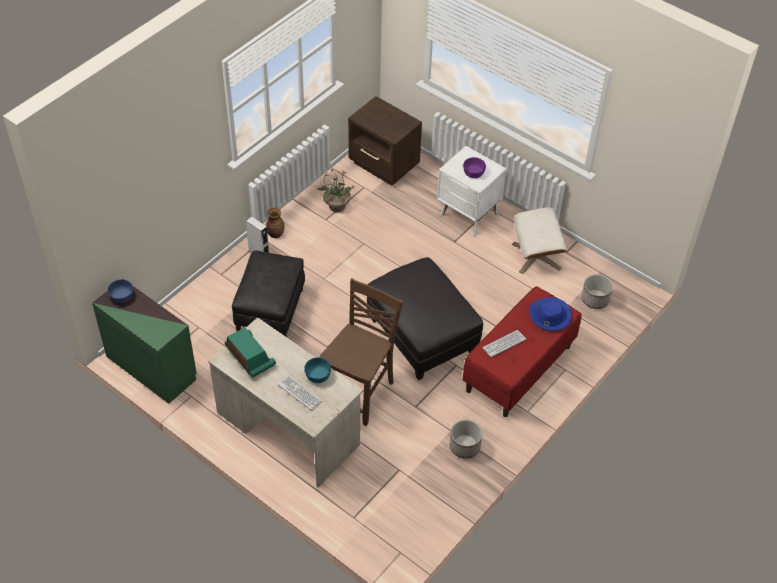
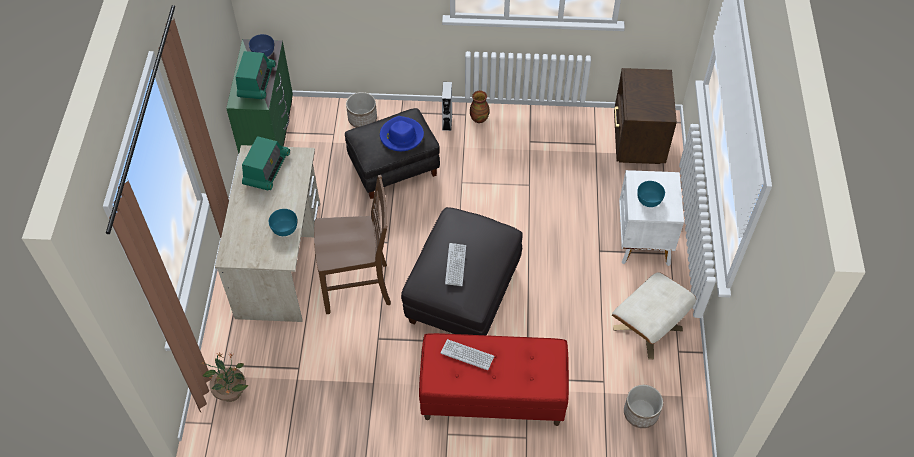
camera: 55 degrees right, 5 degrees up
keyboard [278,376,322,410] -> keyboard moved to [445,243,466,286]
potted plant [316,168,356,212] -> potted plant moved to [201,352,248,402]
planter [450,420,483,459] -> planter moved to [346,92,377,128]
purple bowl [463,157,486,178] -> turquoise bowl [637,181,665,207]
blue hat [529,297,572,331] -> blue hat moved to [380,116,424,151]
none -> radio [236,51,275,99]

